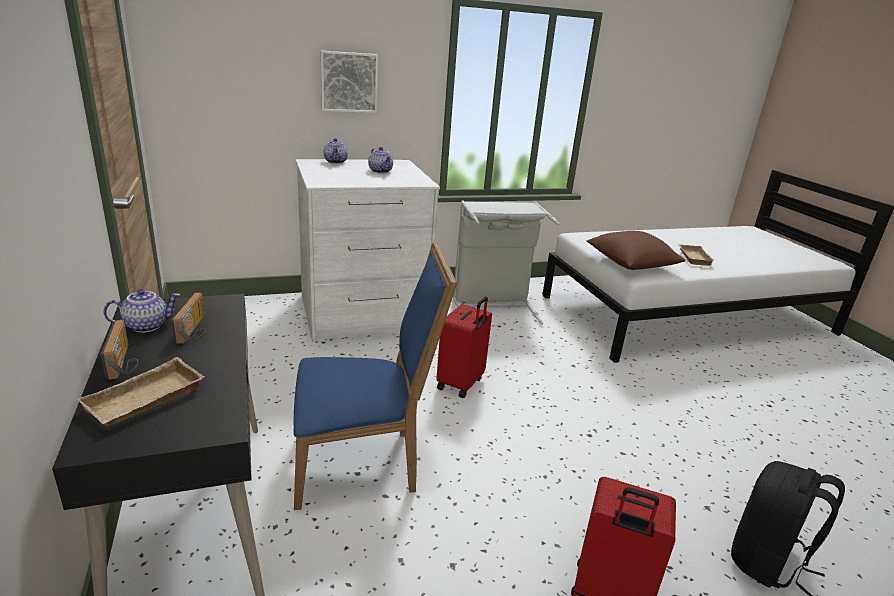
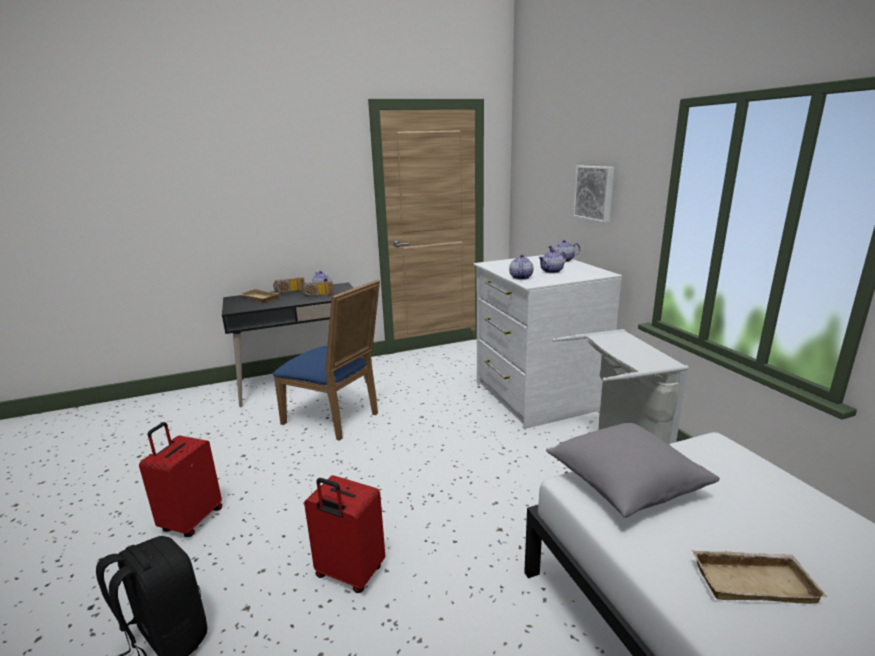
camera: 90 degrees right, 5 degrees down
blue chair [293,242,457,510] -> blue chair turned 45 degrees counterclockwise [273,280,380,441]
red suitcase [436,297,492,398] -> red suitcase moved to [304,475,386,593]
brown pillow [587,231,685,270] -> grey pillow [546,423,720,518]
none -> teapot [509,254,533,280]

